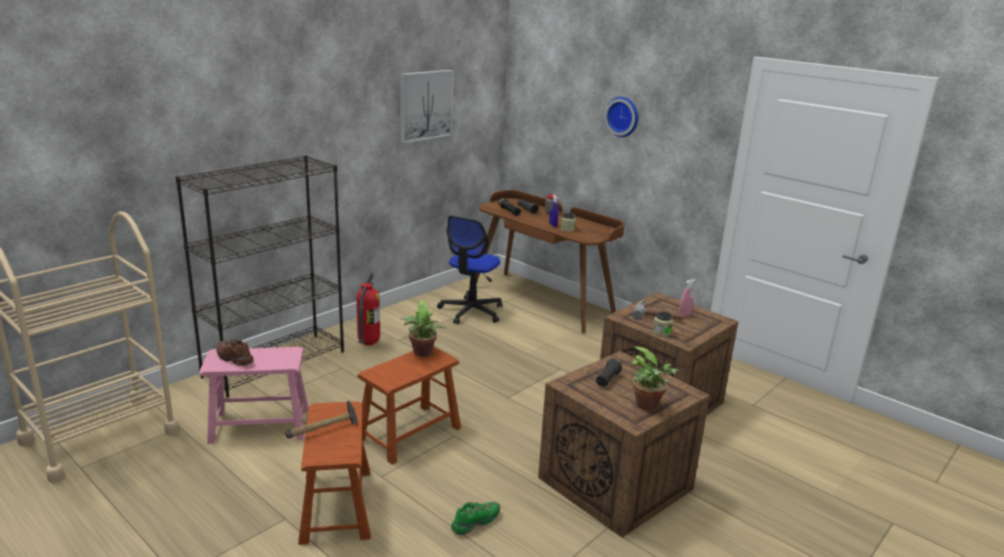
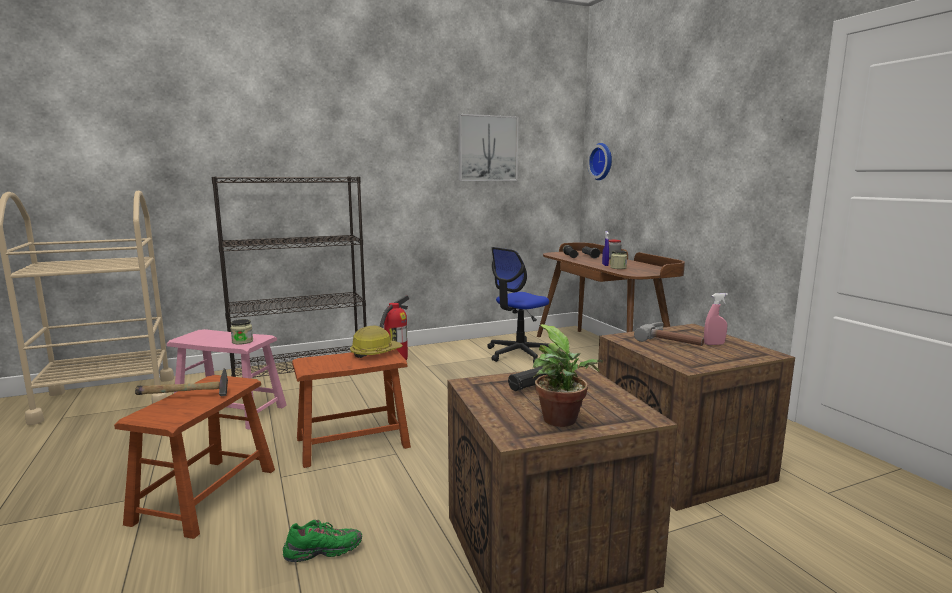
camera: 25 degrees right, 10 degrees down
brown shoe [216,339,253,366] -> none
potted plant [401,300,446,357] -> hard hat [350,326,403,358]
wall clock [604,97,638,137] -> wall clock moved to [587,143,612,180]
jar [653,311,673,337] -> jar moved to [230,319,253,345]

